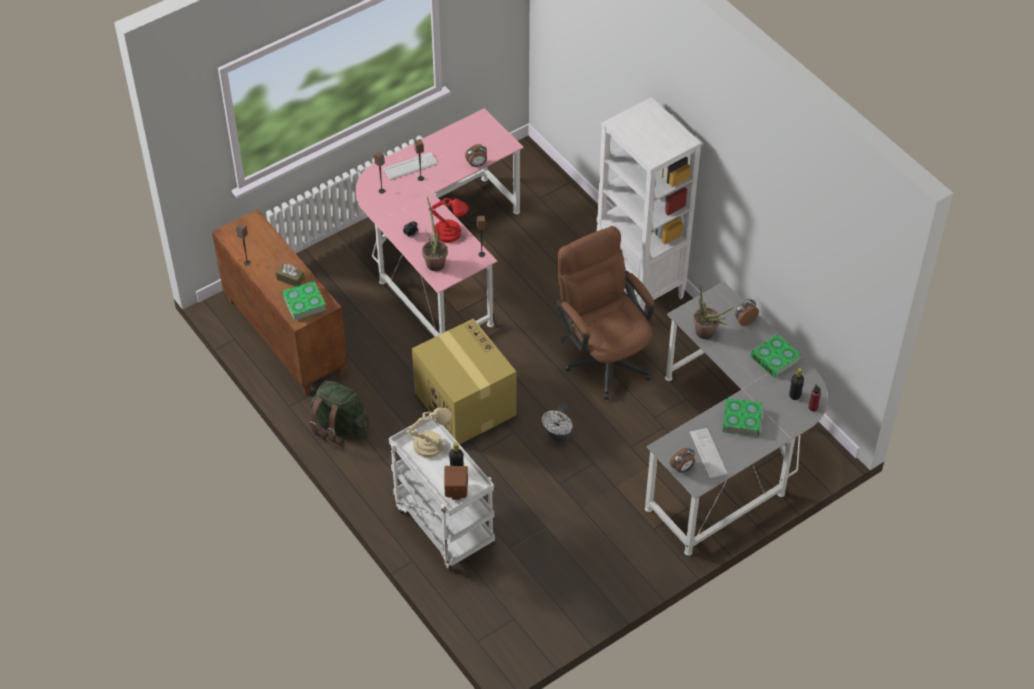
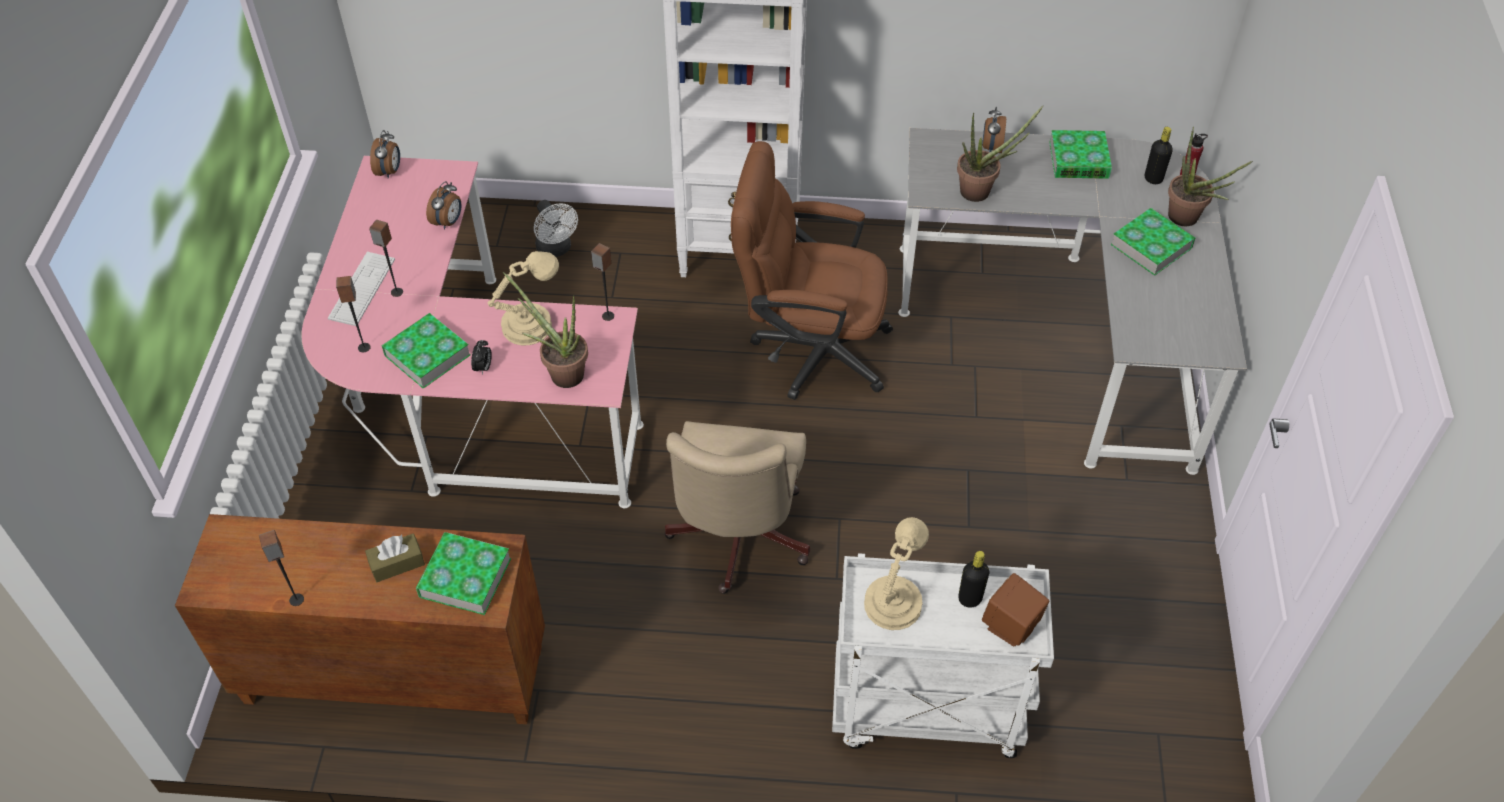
camera: 50 degrees left, 0 degrees up
green backpack [310,380,369,444] -> none
cardboard box [412,319,517,444] -> beige office chair [664,421,810,594]
red table lamp [429,198,469,243] -> beige table lamp [488,251,559,345]
white fan [542,404,573,442] -> white fan moved to [534,200,578,257]
alarm clock [670,448,695,473] -> alarm clock moved to [370,130,400,179]
keyboard [690,428,727,478] -> none
none -> book [382,313,471,389]
none -> potted plant [1168,127,1253,226]

